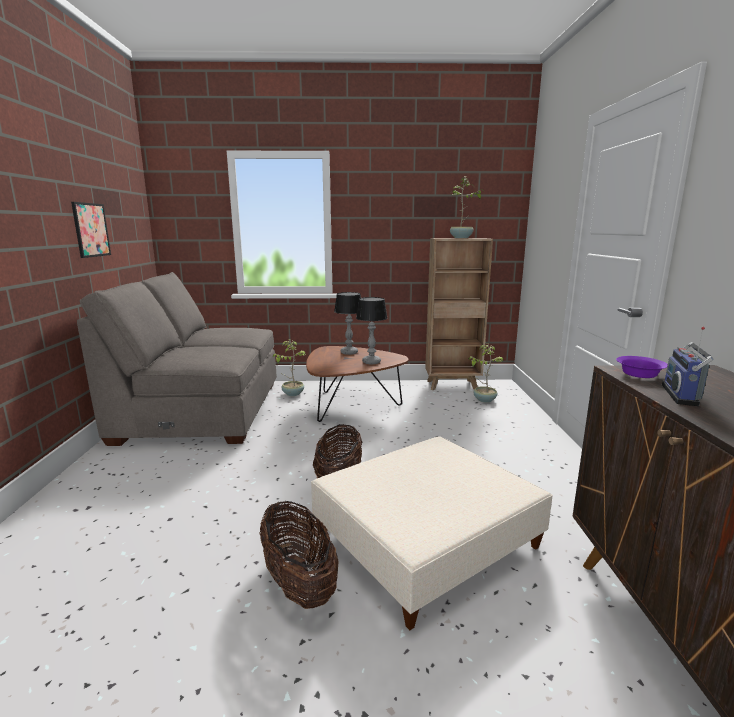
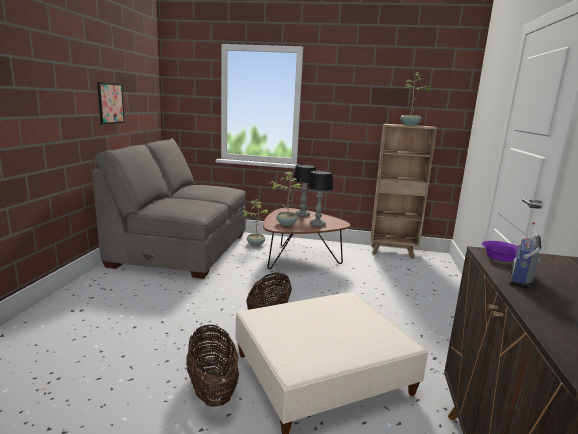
camera: 10 degrees right, 0 degrees up
potted plant [468,344,503,403] -> potted plant moved to [270,172,301,226]

